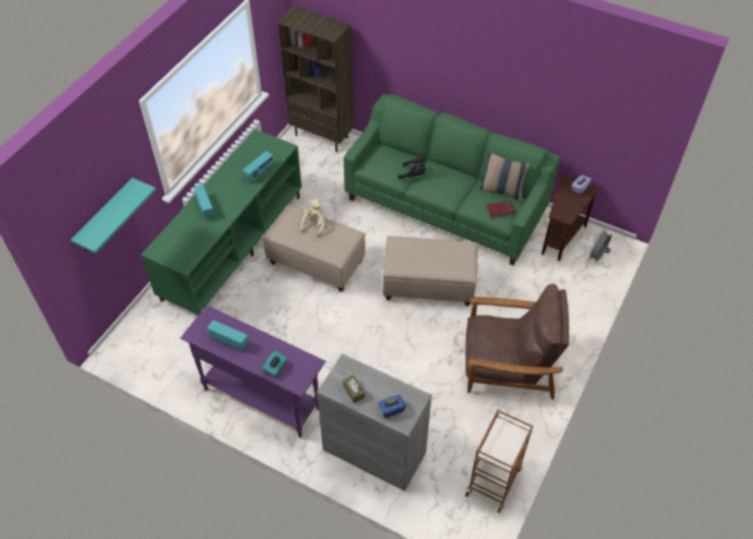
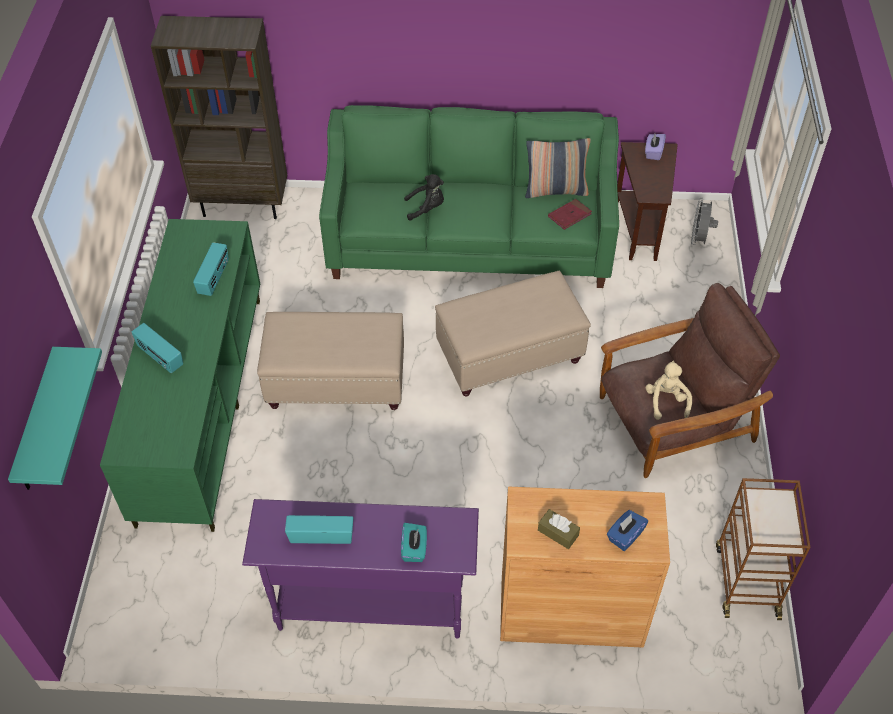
camera: 25 degrees left, 0 degrees up
beige plush toy [300,199,325,237] -> beige plush toy moved to [646,361,692,420]
grey cabinet [317,354,432,491] -> brown cabinet [500,486,670,648]

